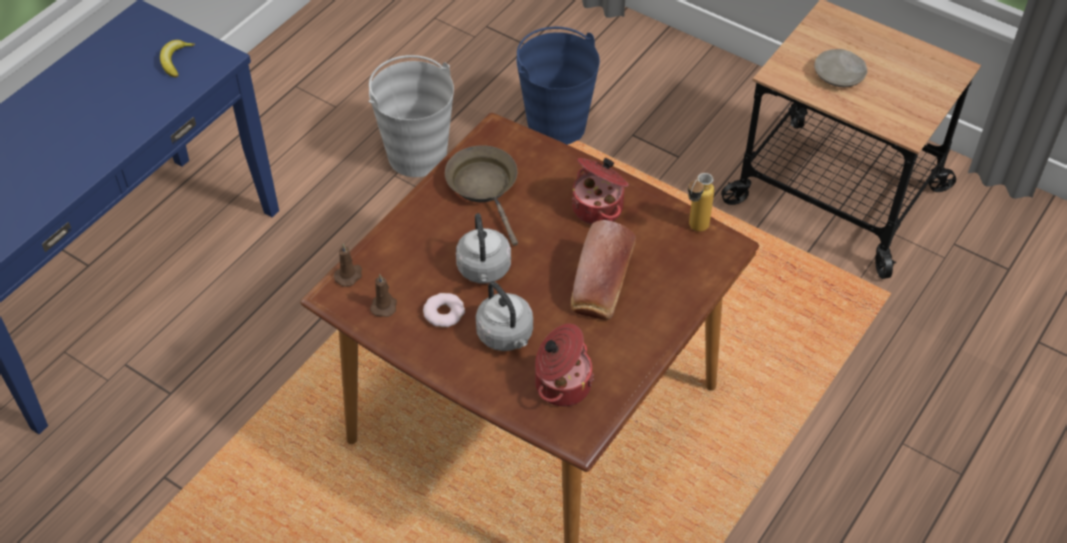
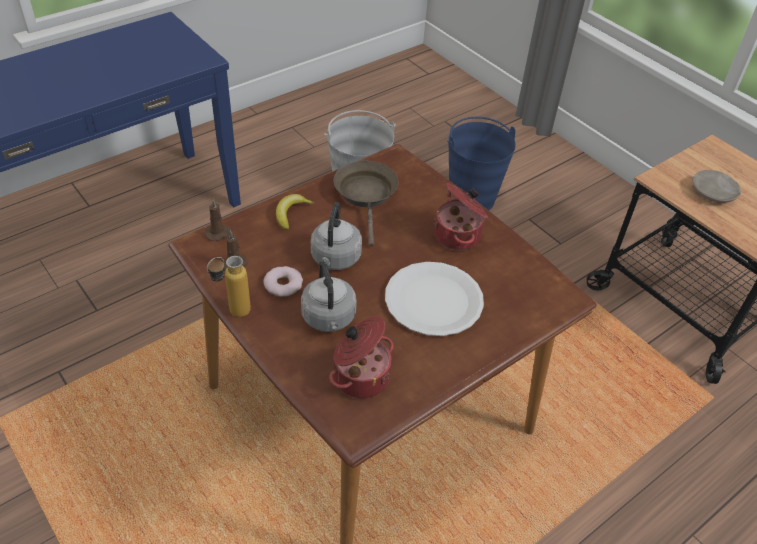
camera: 15 degrees right, 5 degrees down
banana [160,40,195,78] -> banana moved to [276,194,314,230]
bread [571,220,636,320] -> white plate [385,262,484,336]
bottle [688,173,714,232] -> bottle moved to [207,256,251,317]

